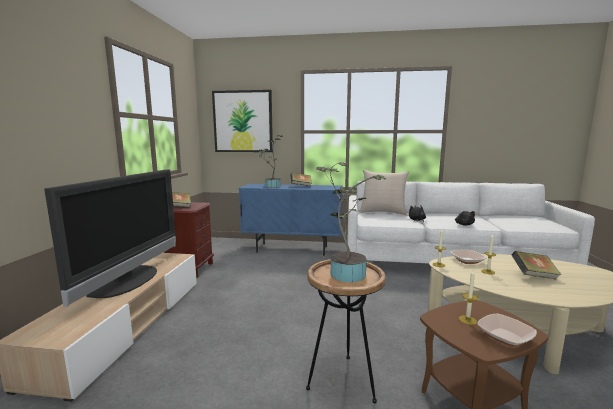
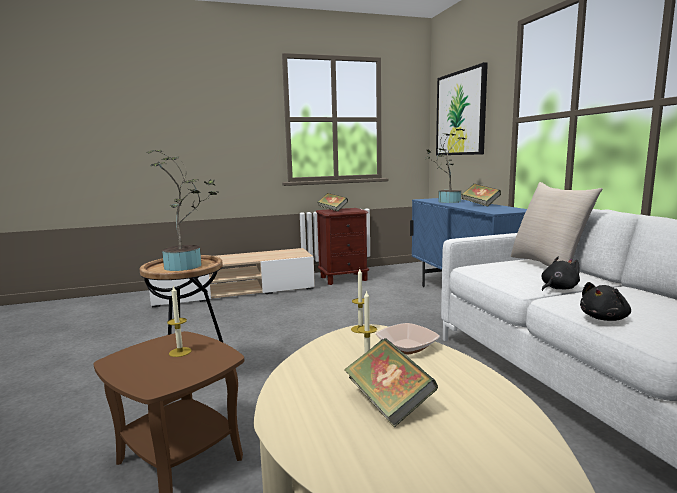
camera: 65 degrees right, 0 degrees up
television [44,169,176,307] -> none
bowl [477,313,537,346] -> none

